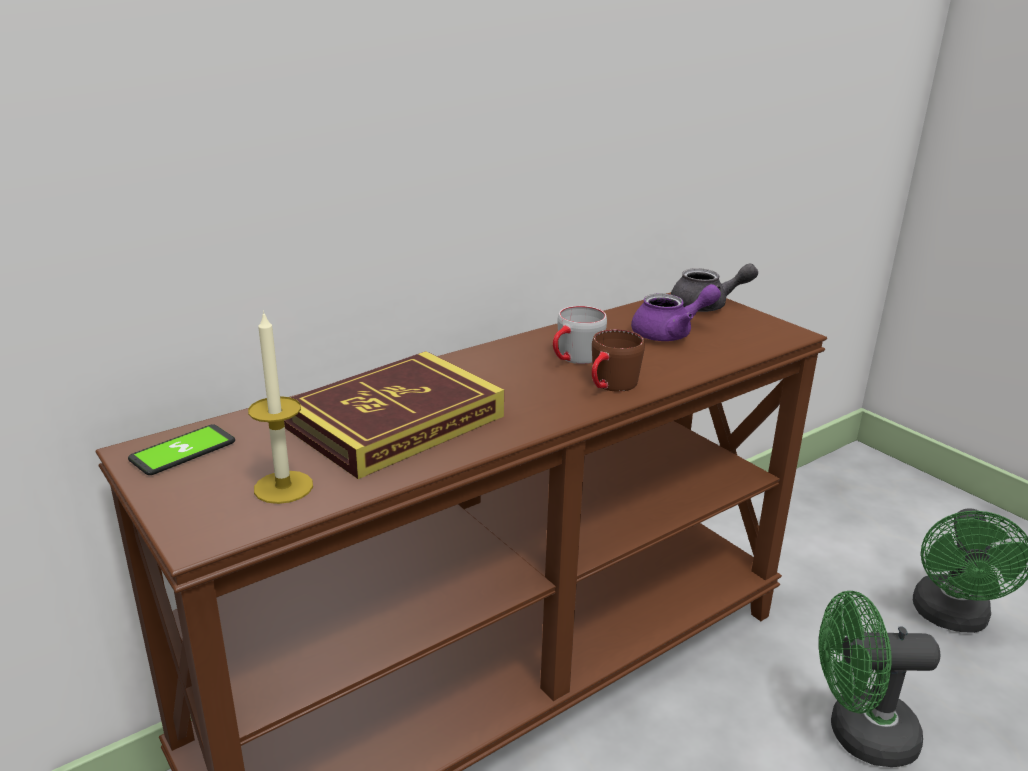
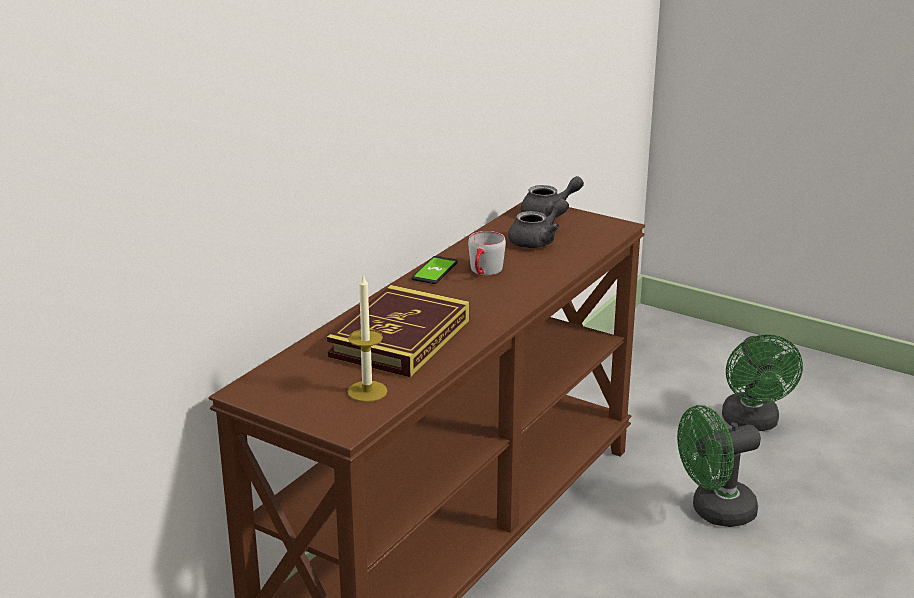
camera: 20 degrees left, 0 degrees up
phone [128,424,235,475] -> phone moved to [411,256,458,284]
brown mug [592,329,645,392] -> none
purple teapot [631,284,721,341] -> grey teapot [508,199,569,248]

